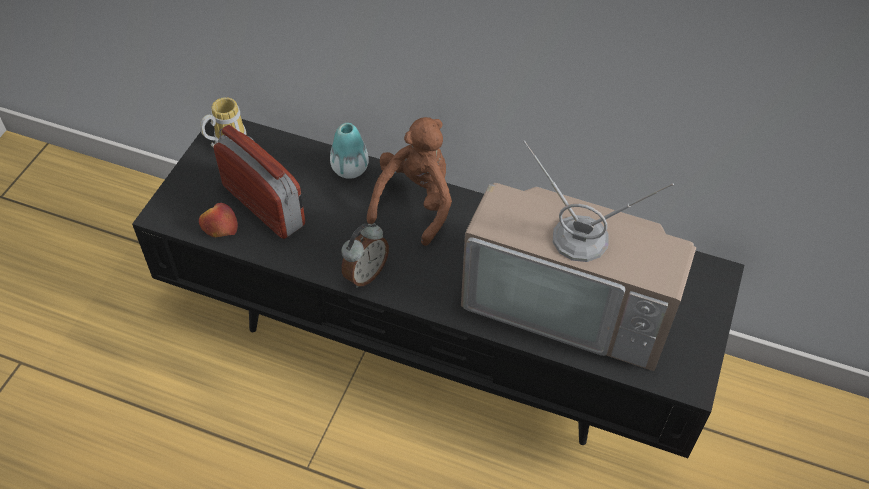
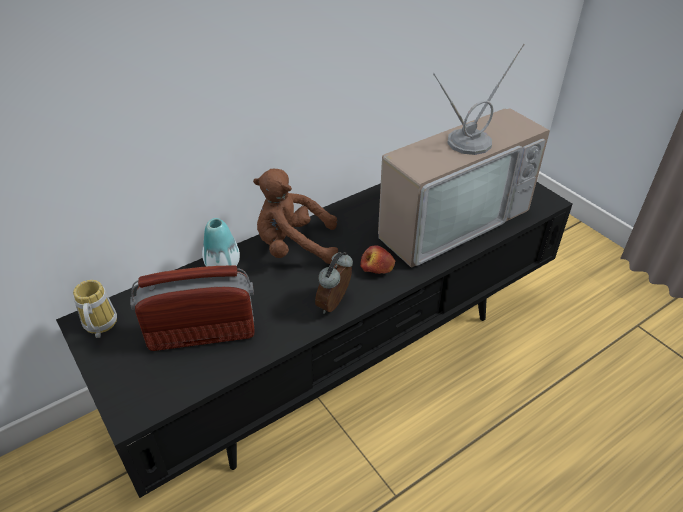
camera: 55 degrees left, 10 degrees down
apple [199,203,238,238] -> apple moved to [360,245,395,274]
alarm clock [341,223,389,288] -> alarm clock turned 135 degrees counterclockwise [315,252,353,314]
brown plush toy [367,117,452,246] -> brown plush toy turned 60 degrees counterclockwise [253,168,338,264]

